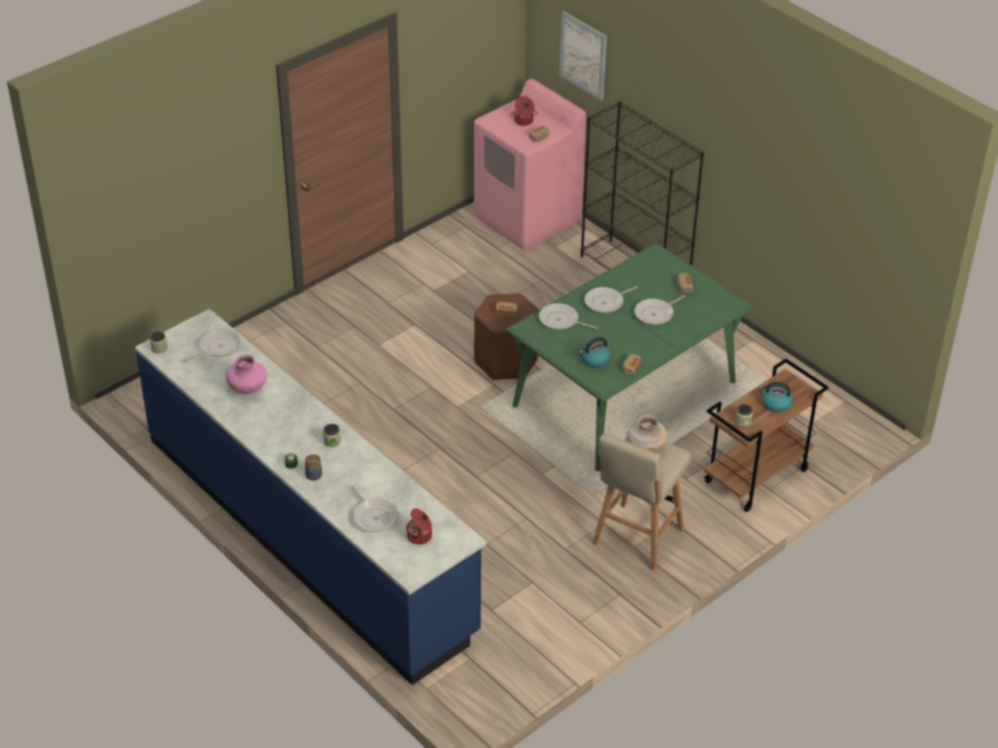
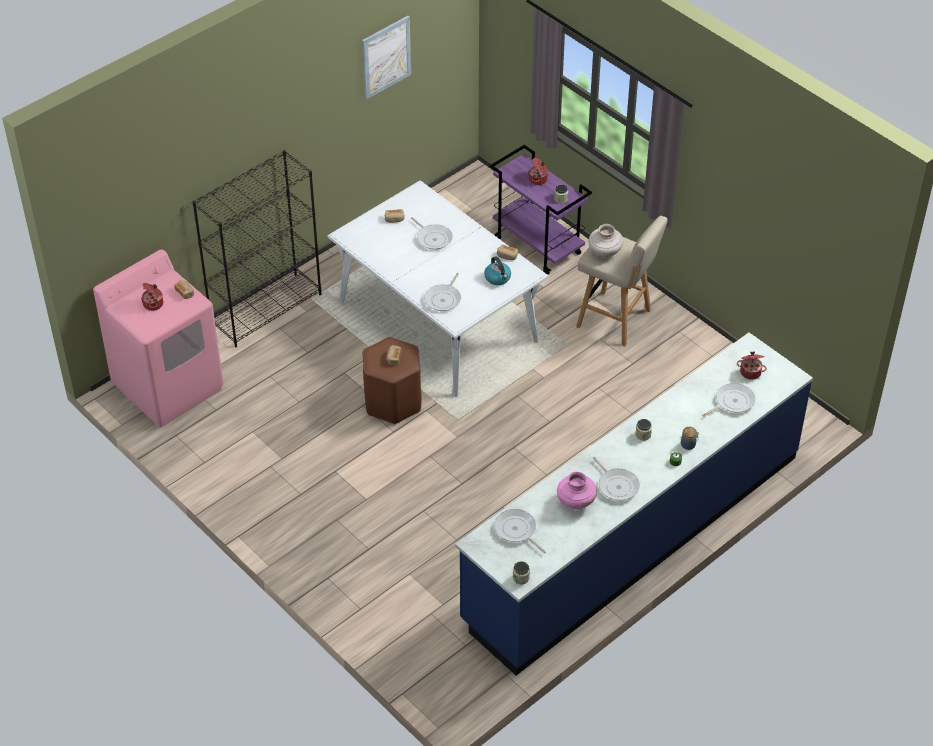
camera: 90 degrees left, 5 degrees up
green dining table [506,243,753,471] -> white dining table [328,180,549,397]
picture [559,11,607,101] -> picture moved to [362,16,411,99]
frying pan [584,286,638,313] -> frying pan moved to [593,457,640,500]
brown cart [704,359,829,512] -> purple cart [490,145,592,275]
kettle [759,382,793,412] -> cooking pot [528,158,548,185]

